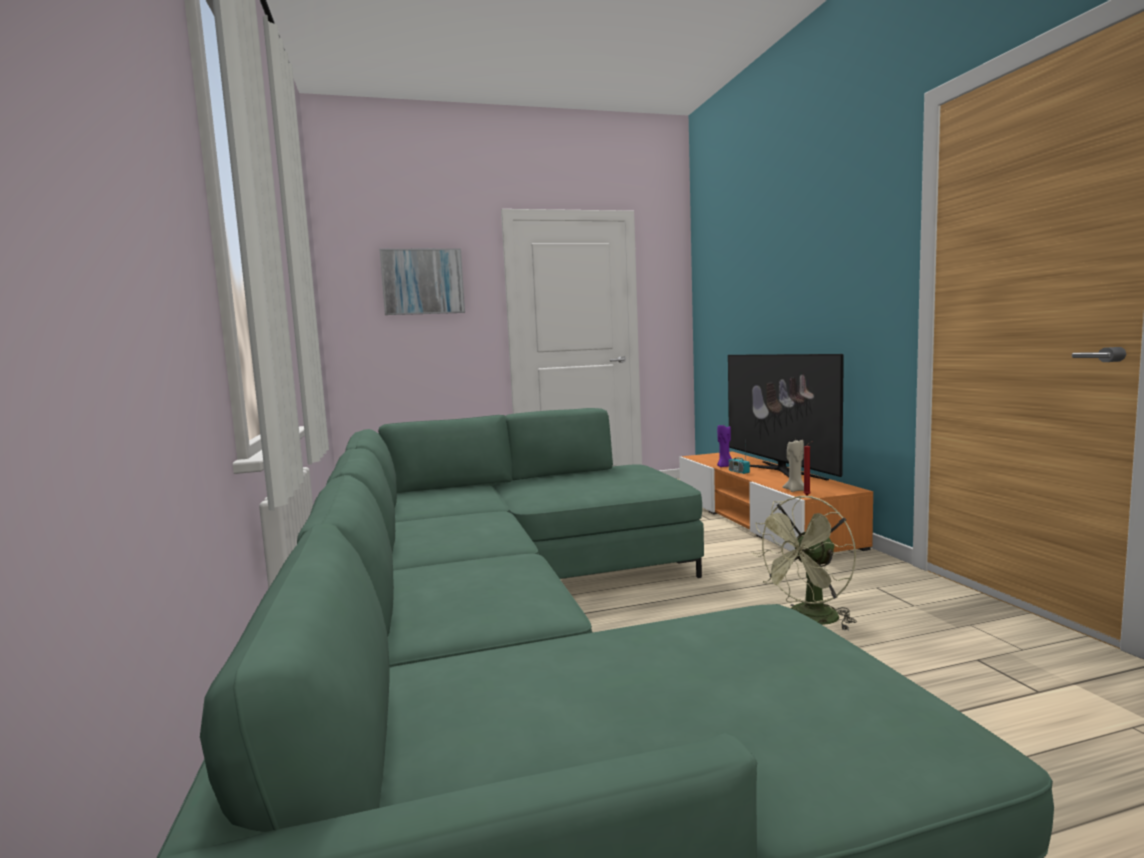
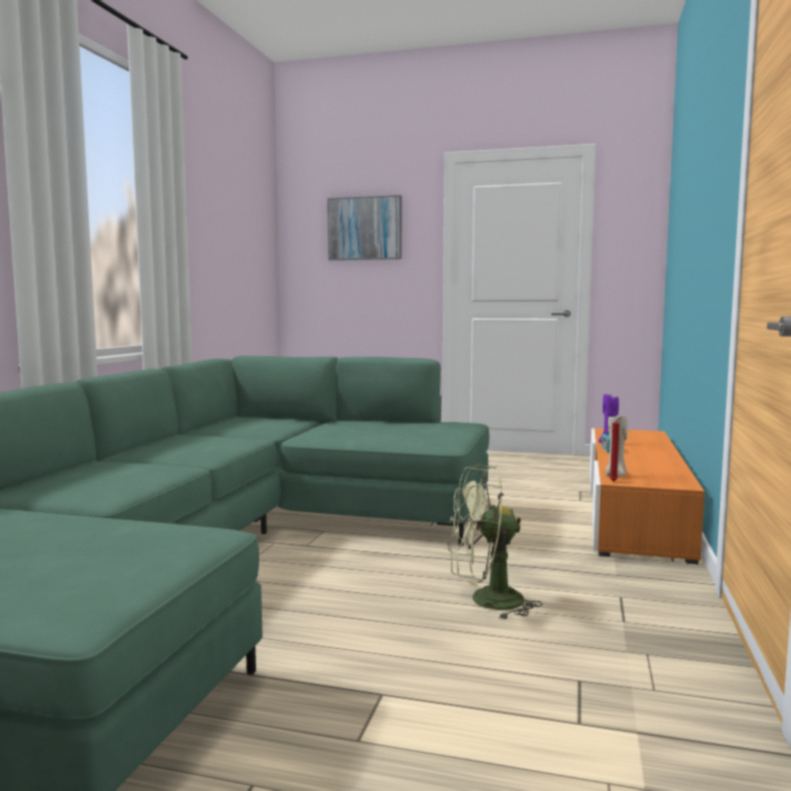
camera: 30 degrees right, 0 degrees up
television [728,354,844,480] -> none

